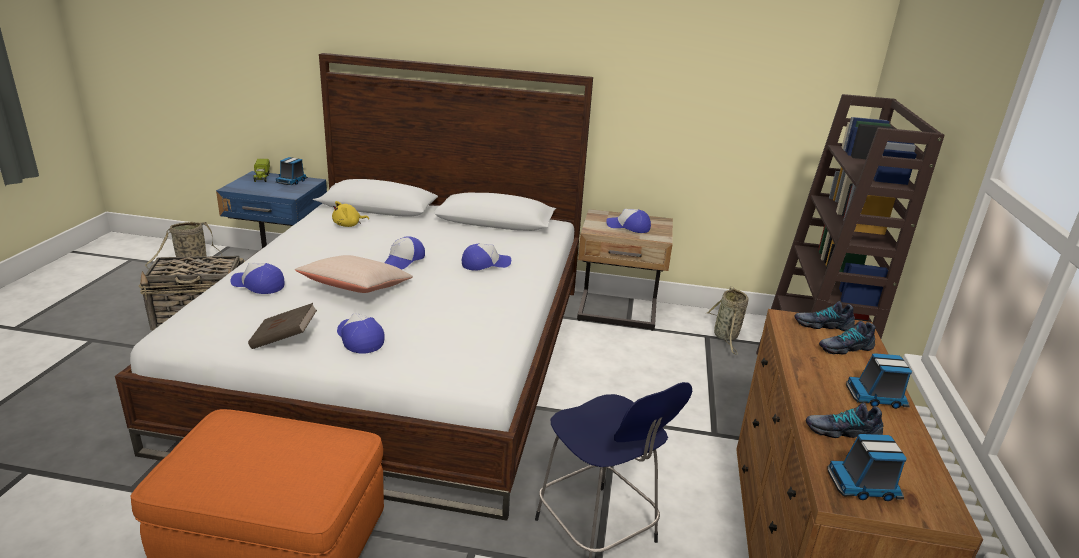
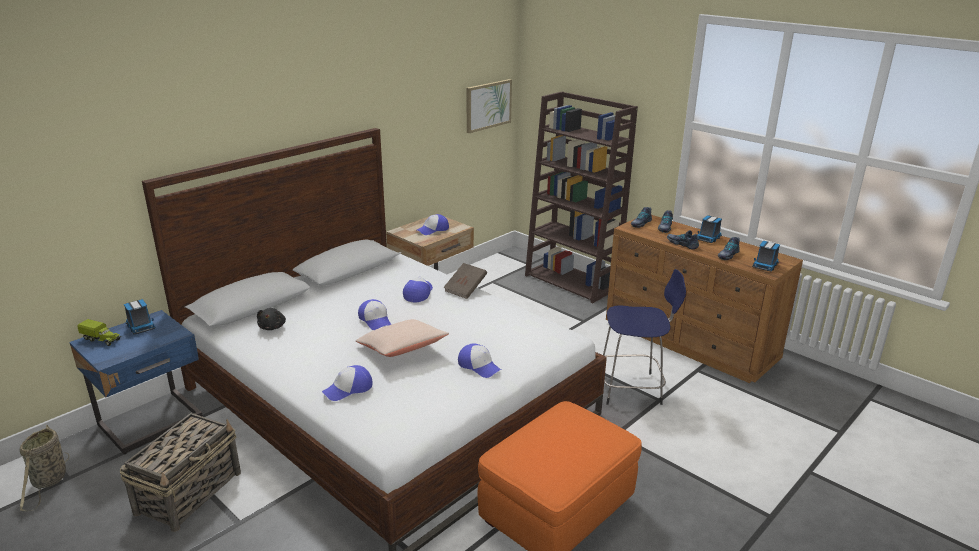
camera: 55 degrees left, 0 degrees up
brown book [248,303,317,349] -> brown book moved to [444,263,487,299]
yellow plush toy [332,201,369,227] -> black plush toy [257,308,286,330]
cap [337,313,385,354] -> cap turned 135 degrees counterclockwise [458,343,501,378]
basket [707,287,748,355] -> none
none -> picture [467,79,512,133]
none -> shoe [667,230,699,250]

